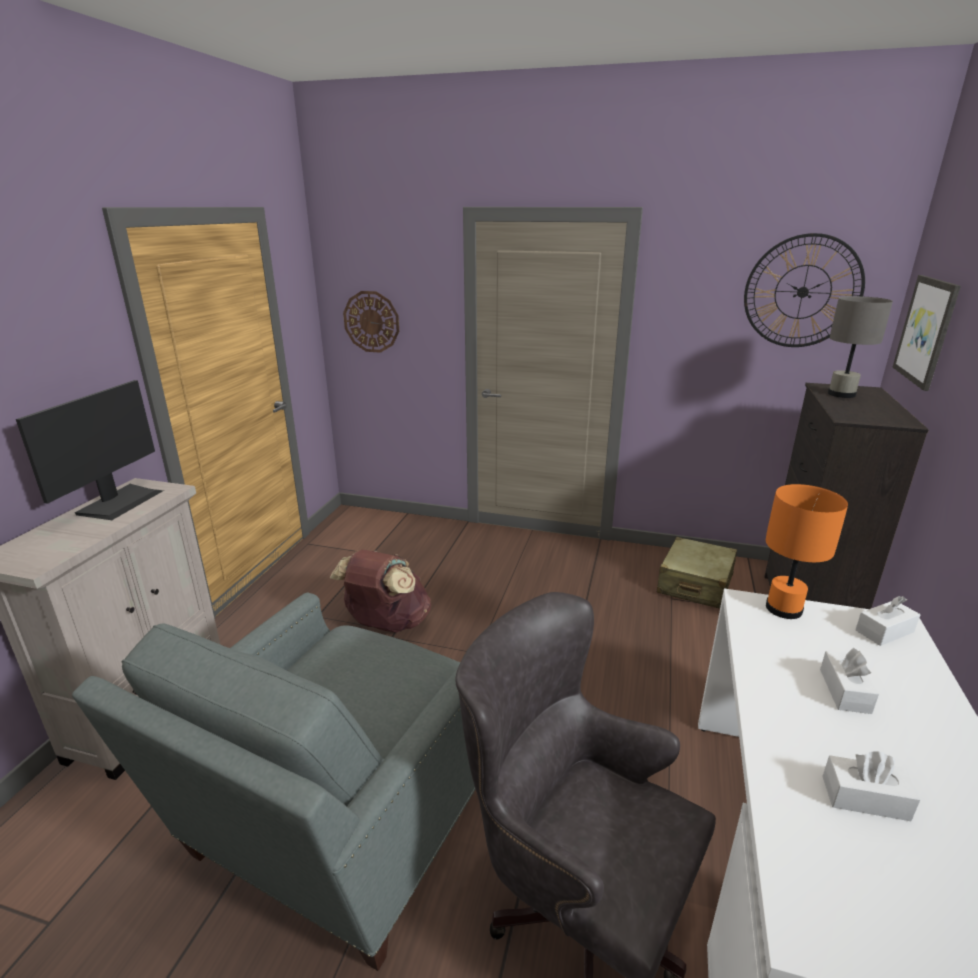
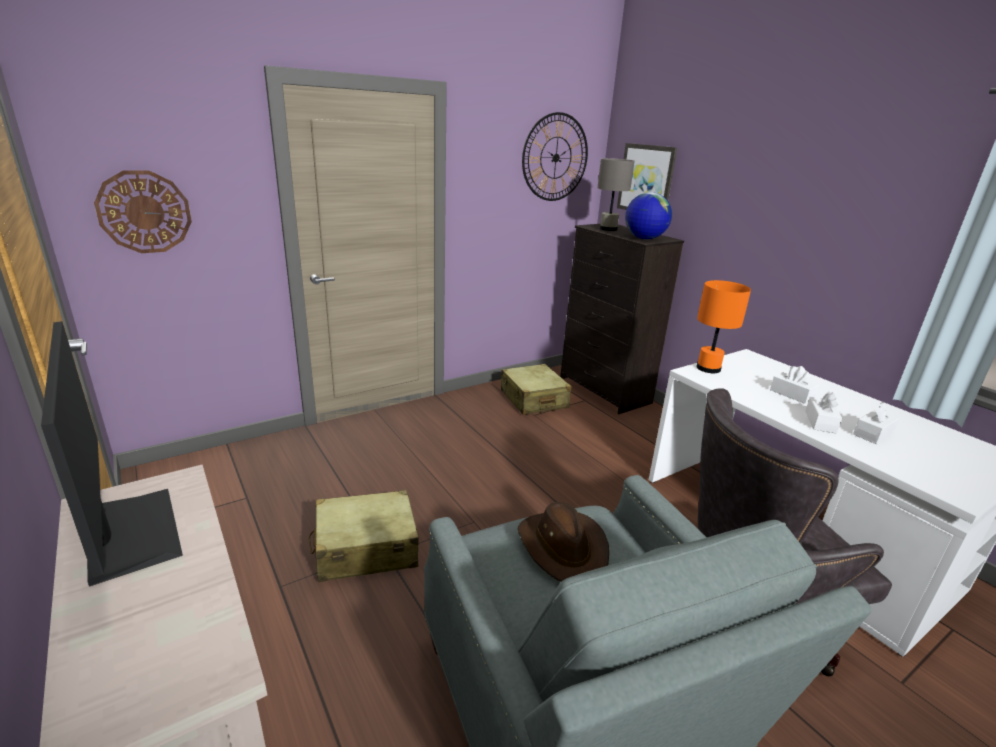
camera: 50 degrees left, 0 degrees up
brown backpack [330,550,431,633] -> beige suitcase [309,490,419,582]
white tissue box [855,596,920,646] -> white tissue box moved to [805,392,842,434]
none -> brown hat [518,502,609,582]
none -> globe [625,192,672,239]

